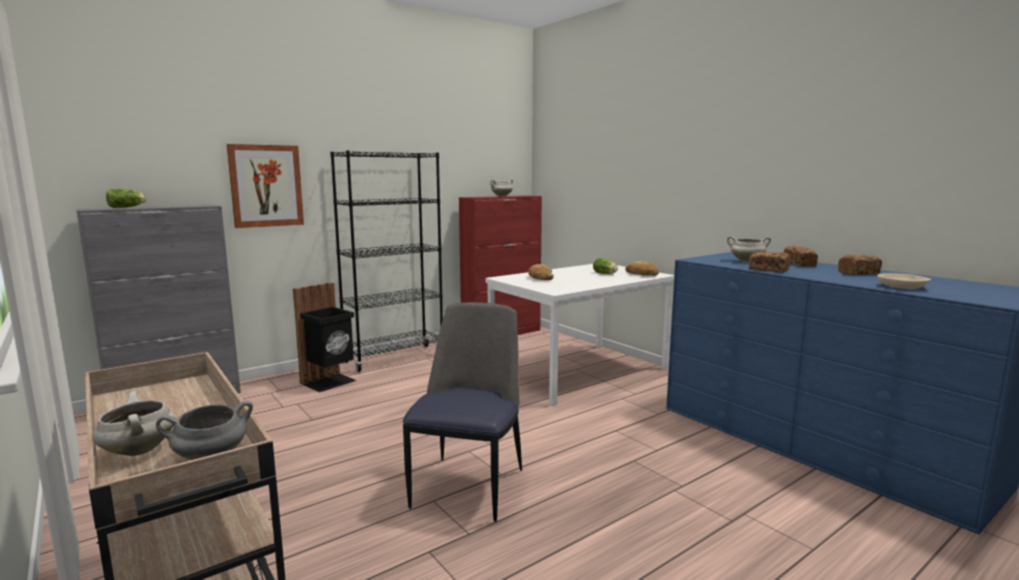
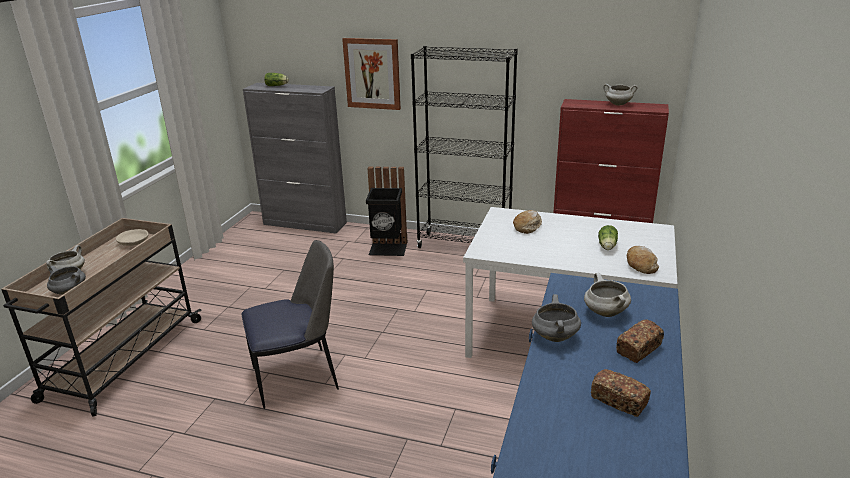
camera: 55 degrees right, 15 degrees up
bread [749,252,790,272] -> grey cooking pot [532,294,581,342]
beige bowl [877,273,931,289] -> beige bowl moved to [116,229,149,246]

